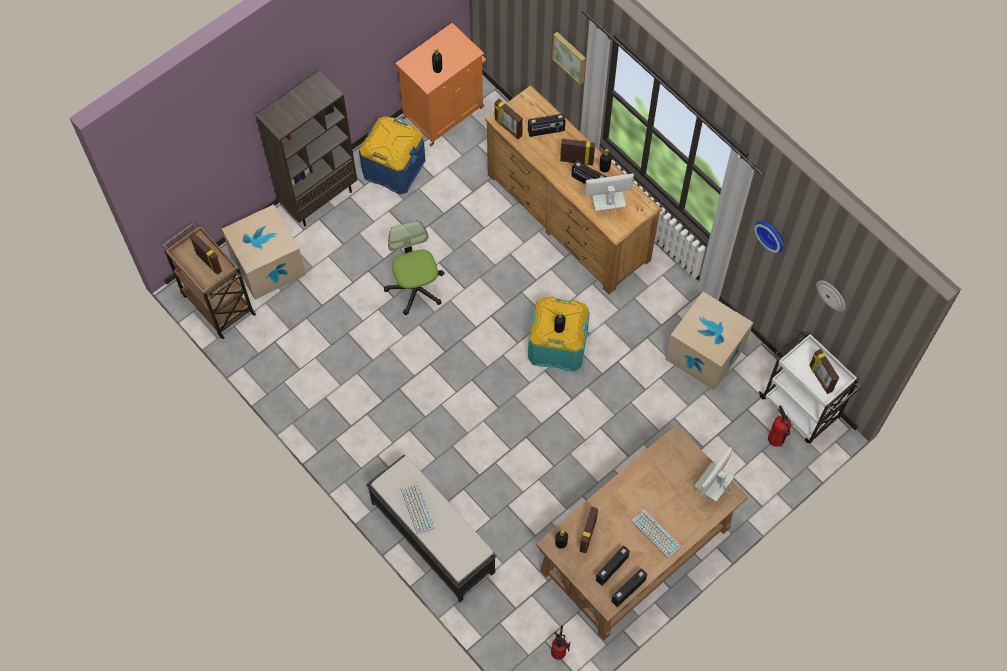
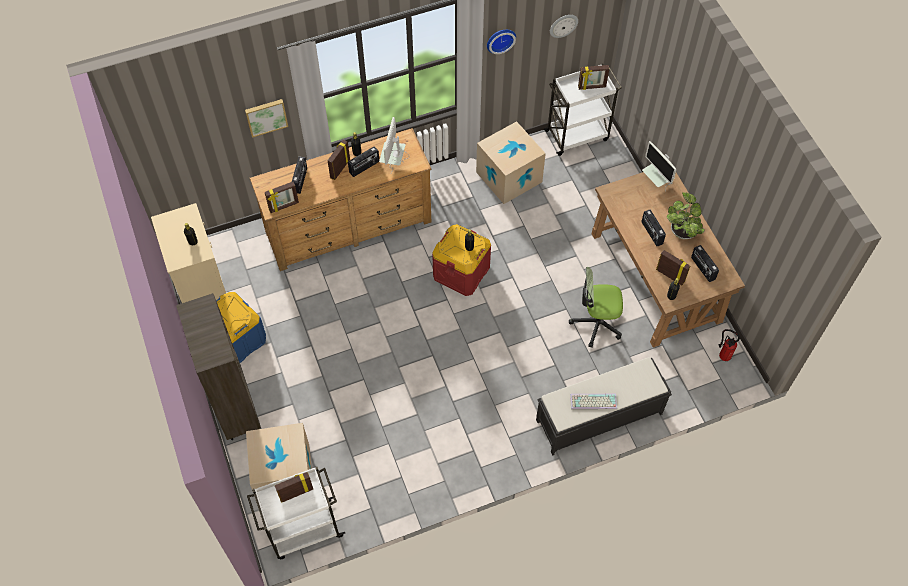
camera: 70 degrees left, 5 degrees down
brown cart [163,223,256,339] -> white cart [247,467,345,559]
office chair [384,220,444,315] -> office chair moved to [569,267,623,348]
orange cabinet [395,23,486,146] -> beige cabinet [151,203,226,303]
turquoise storage box [528,297,590,372] -> red storage box [432,224,491,296]
radio [611,568,647,607] -> radio moved to [642,210,666,246]
keyboard [631,509,681,559] -> potted plant [667,192,705,239]
fire extinguisher [768,405,791,447] -> none

